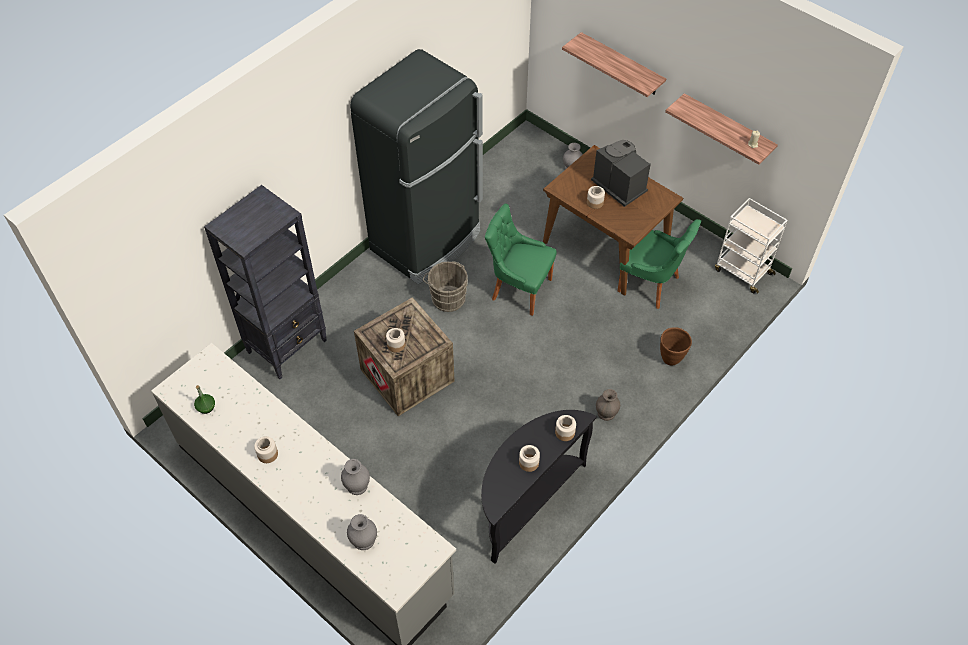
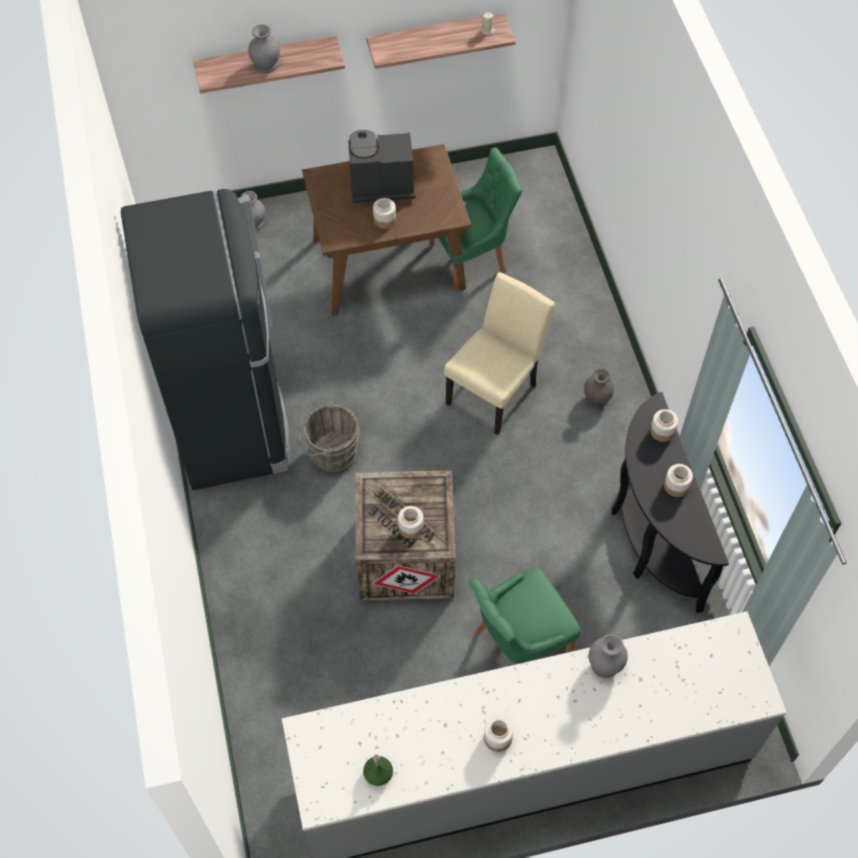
camera: 55 degrees left, 5 degrees up
black bookcase [204,185,327,379] -> none
grey vase [347,514,377,550] -> grey vase moved to [248,24,280,74]
green chair [485,203,557,316] -> green chair moved to [469,567,581,665]
brown planter [660,327,692,365] -> none
white cart [715,198,787,294] -> none
none -> beige chair [444,272,555,435]

